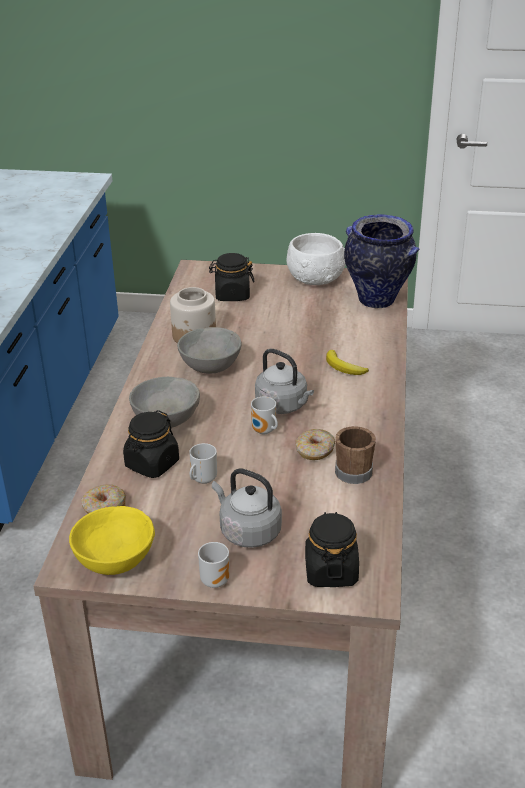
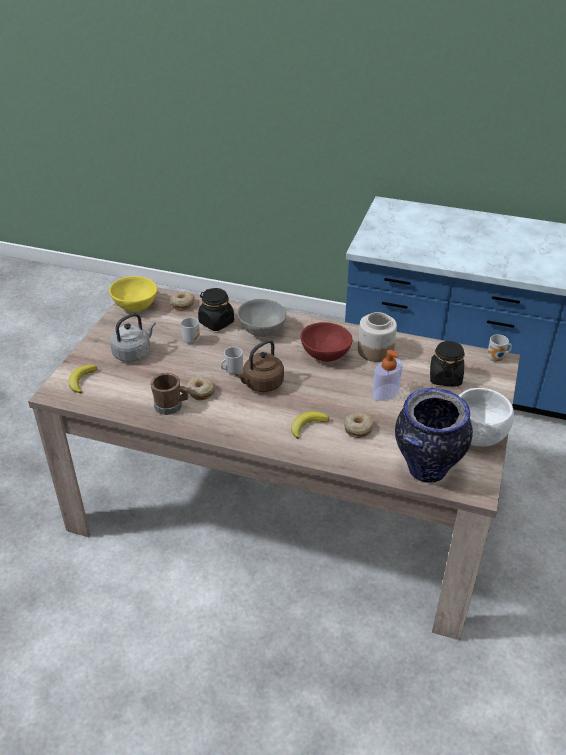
camera: 100 degrees right, 5 degrees up
grey bowl [177,327,242,374] -> red bowl [300,322,353,362]
mug [198,542,229,588] -> mug moved to [487,334,512,362]
grey kettle [255,349,314,414] -> brown kettle [236,340,284,392]
black jar [305,512,359,587] -> banana [69,364,97,394]
none -> donut [344,412,374,438]
none -> soap dispenser [373,350,402,401]

